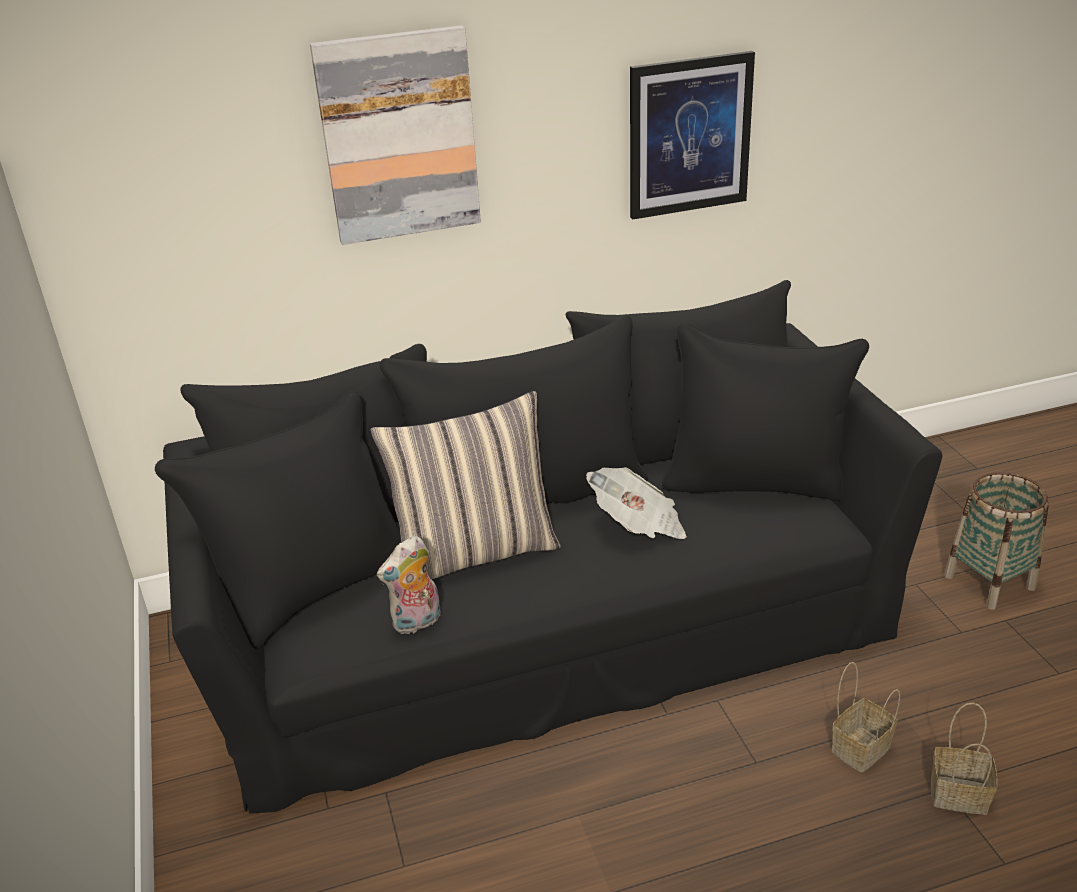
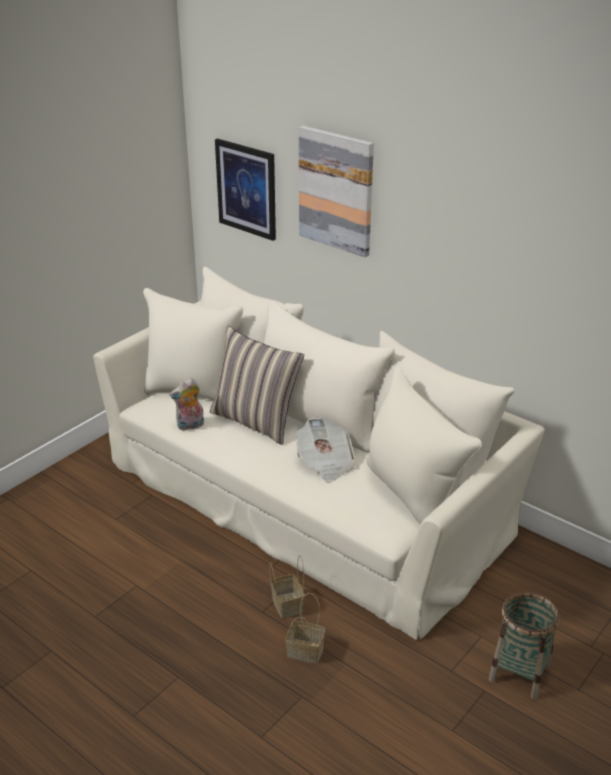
camera: 55 degrees right, 0 degrees up
black sofa [155,280,942,814] -> beige sofa [93,267,545,640]
plush toy [377,536,441,634] -> plush toy turned 45 degrees counterclockwise [170,378,204,431]
picture [630,51,755,219] -> picture moved to [215,138,276,241]
basket [931,703,997,815] -> basket moved to [269,555,304,618]

